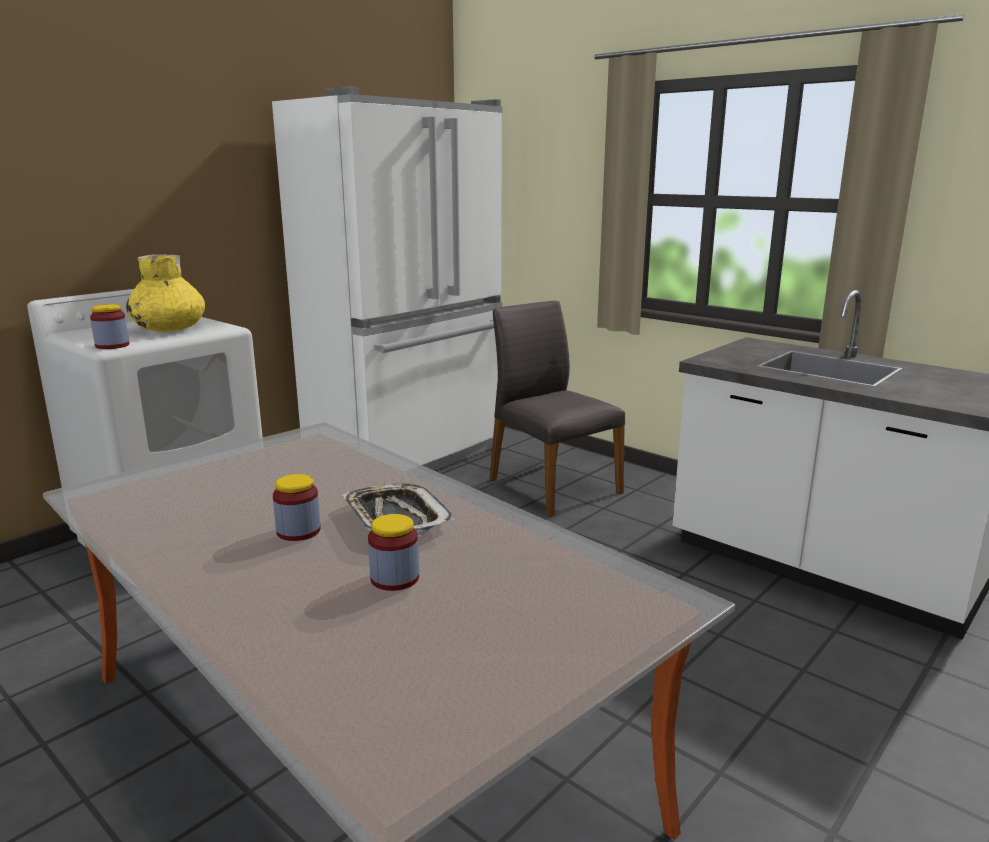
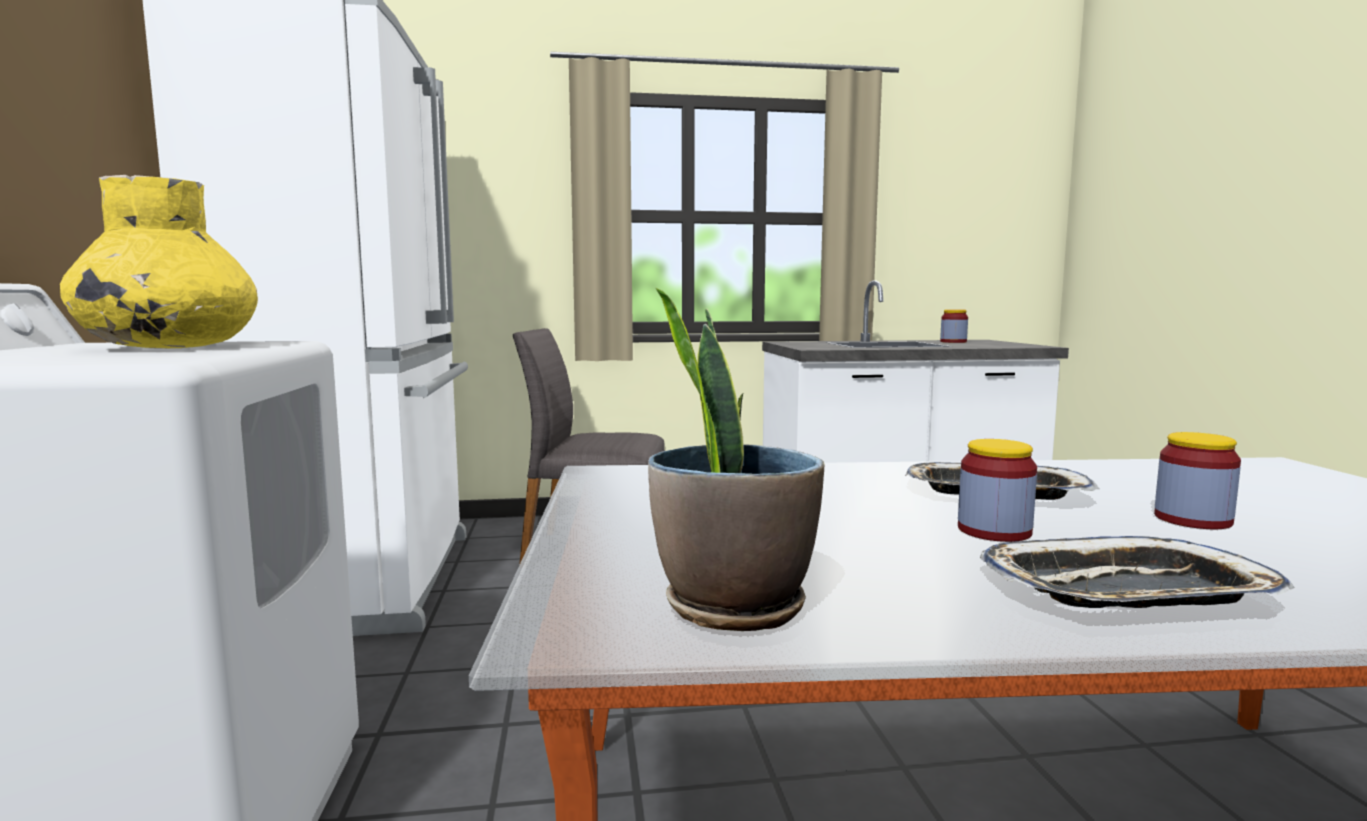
camera: 50 degrees left, 10 degrees down
jar [90,304,129,349] -> jar moved to [940,309,968,343]
none -> potted plant [648,288,824,631]
none -> tray [980,536,1295,608]

